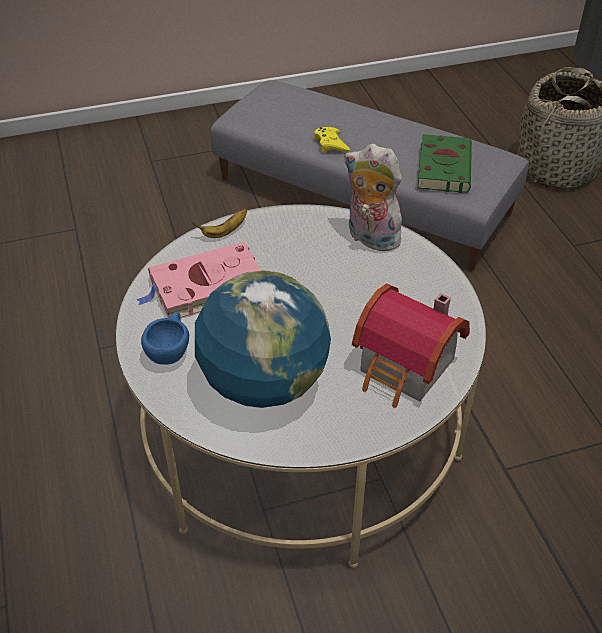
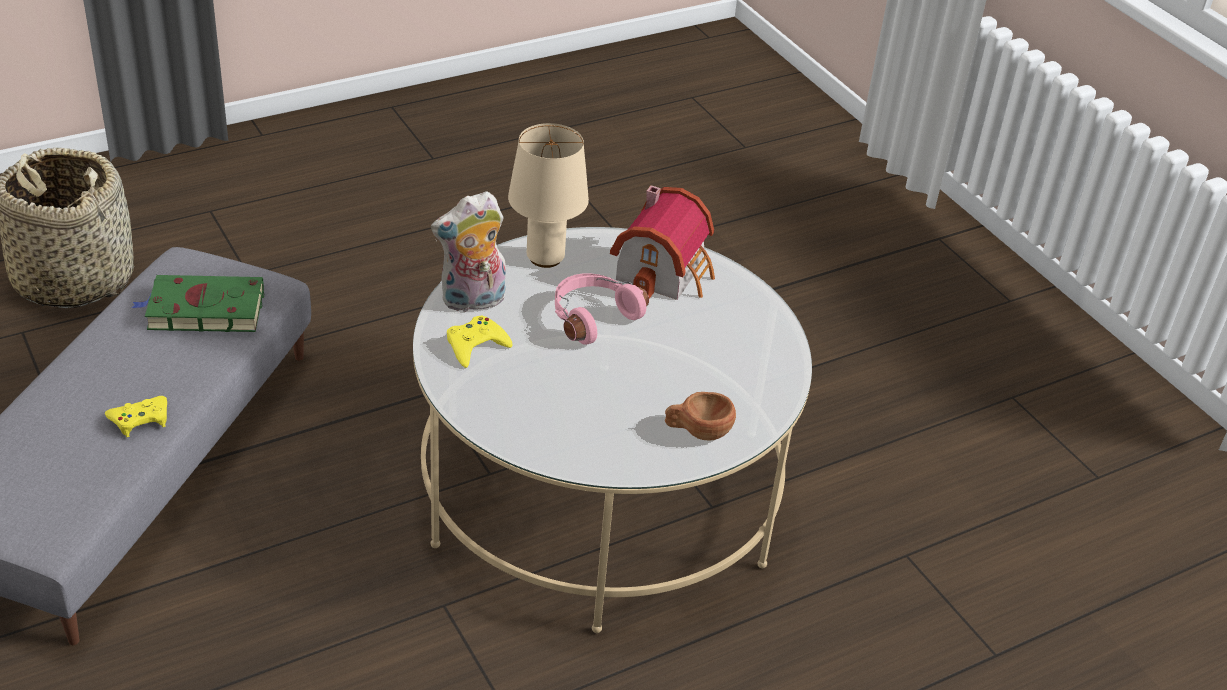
camera: 105 degrees left, 5 degrees down
pink book [136,242,261,318] -> none
blue cup [141,311,189,365] -> brown cup [665,392,736,440]
banana [193,209,247,238] -> none
globe [195,270,331,408] -> none
plush toy [344,144,402,251] -> plush toy turned 45 degrees clockwise [431,191,506,312]
none -> yellow game controller [447,316,512,368]
none -> beige table lamp [508,123,589,268]
none -> pink headphones [555,273,649,345]

